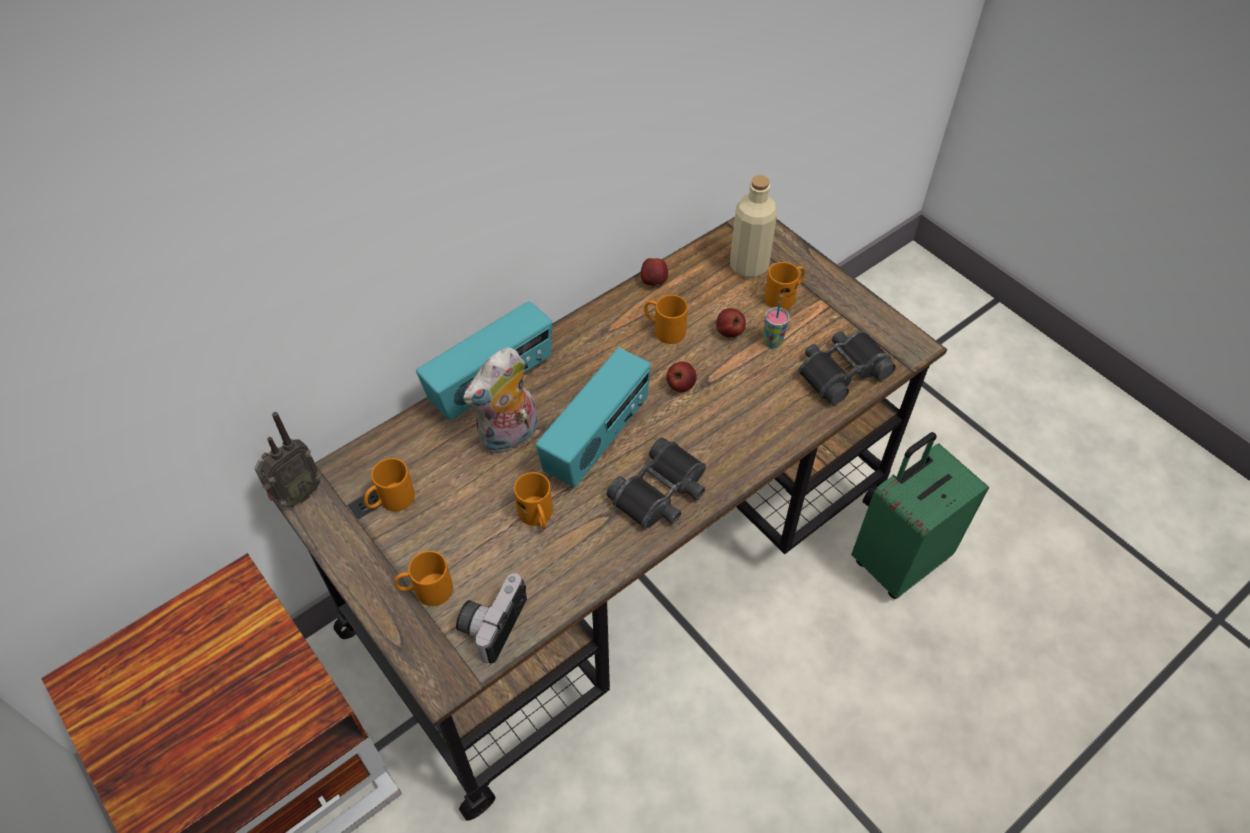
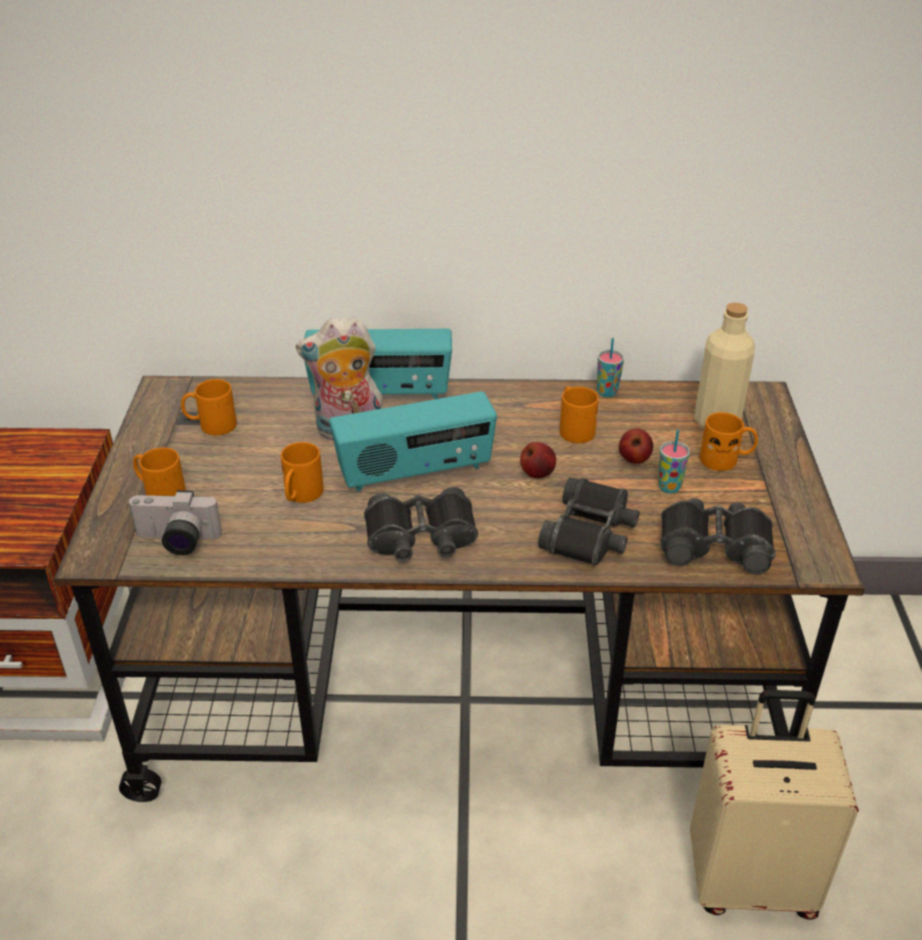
camera: 40 degrees right, 15 degrees down
radio [254,412,321,507] -> none
camera [456,573,527,664] -> camera turned 150 degrees counterclockwise [127,490,222,555]
apple [641,258,668,287] -> cup [597,338,624,397]
green suitcase [851,432,989,599] -> beige suitcase [690,690,859,920]
none -> black binoculars [538,478,640,566]

